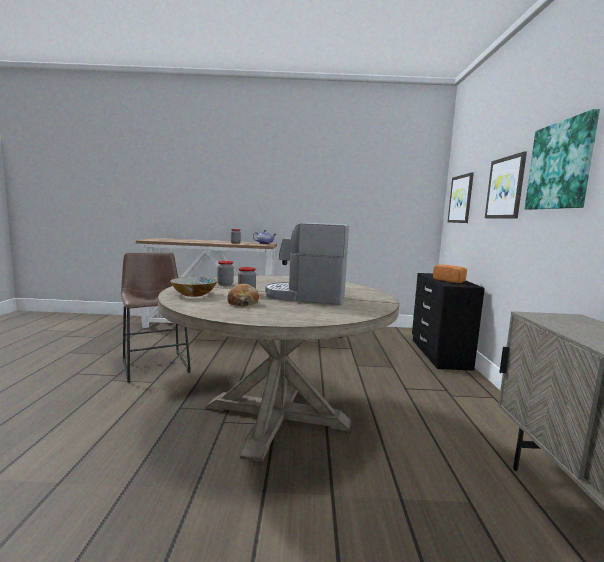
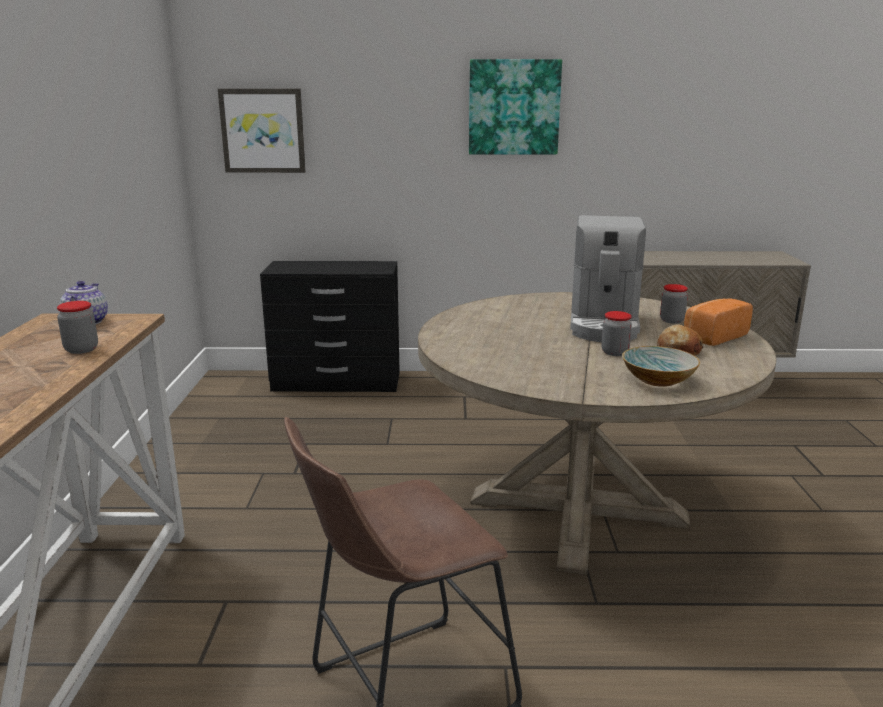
camera: 90 degrees left, 10 degrees up
jar [217,261,234,286] -> jar moved to [660,284,688,324]
bread [433,264,467,283] -> bread moved to [684,298,753,346]
picture [485,151,527,219] -> none

